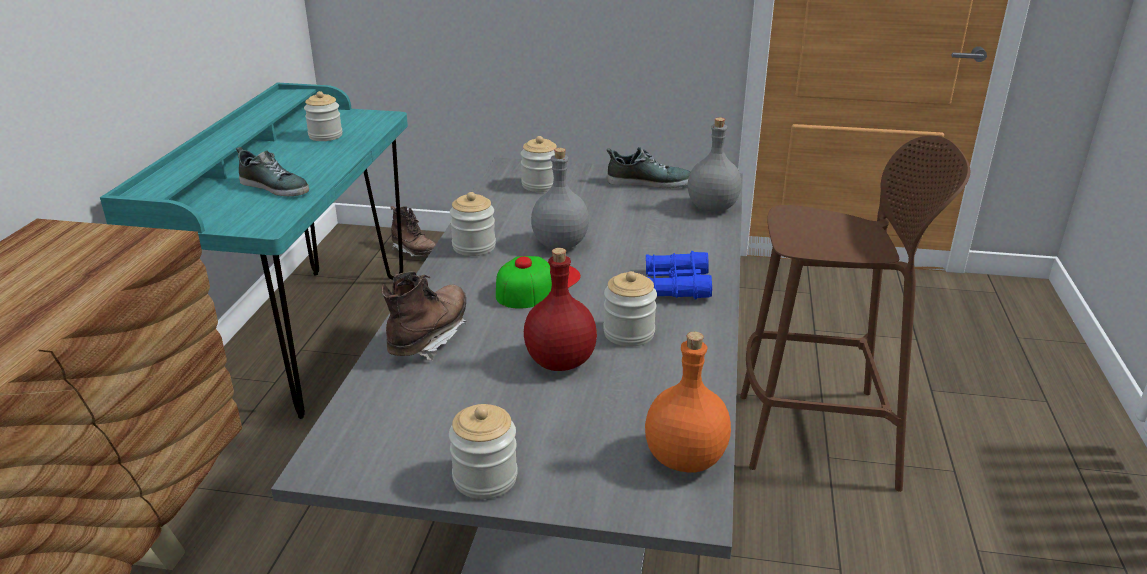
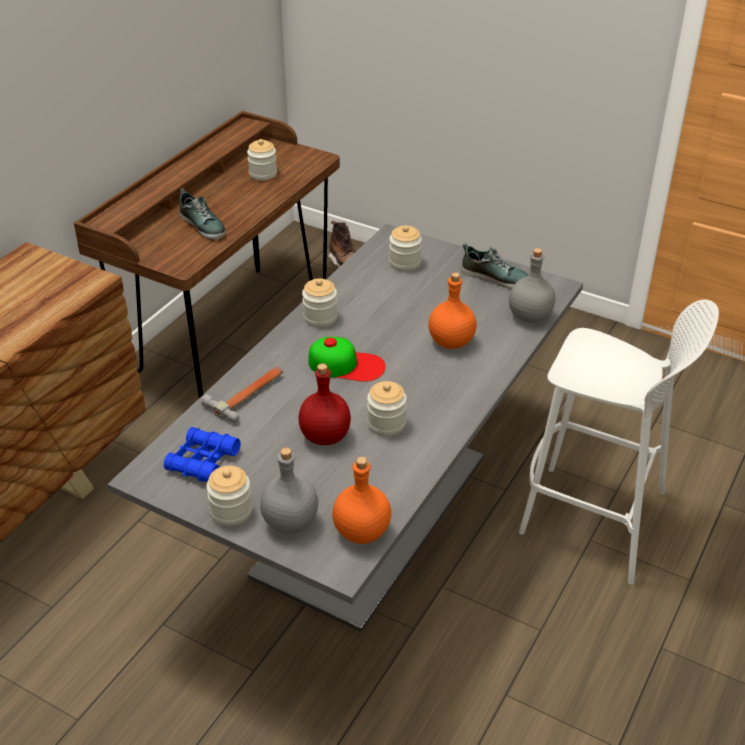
camera: 20 degrees right, 10 degrees up
turquoise desk [100,83,408,419] -> brown desk [74,111,340,398]
brown boot [381,271,466,360] -> hammer [201,366,283,423]
cap [496,256,581,308] -> cap turned 45 degrees clockwise [308,336,386,382]
grey bottle [531,148,589,249] -> grey bottle moved to [260,447,318,534]
blue binoculars [646,251,712,300] -> blue binoculars moved to [164,427,240,482]
brown stool [740,136,970,492] -> white stool [519,299,719,585]
none -> orange bottle [428,272,476,349]

